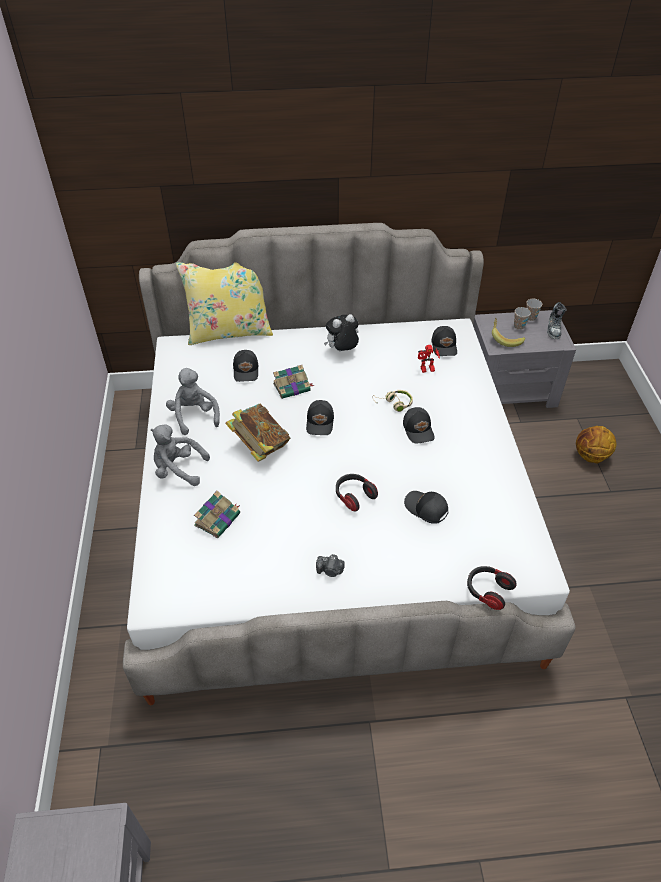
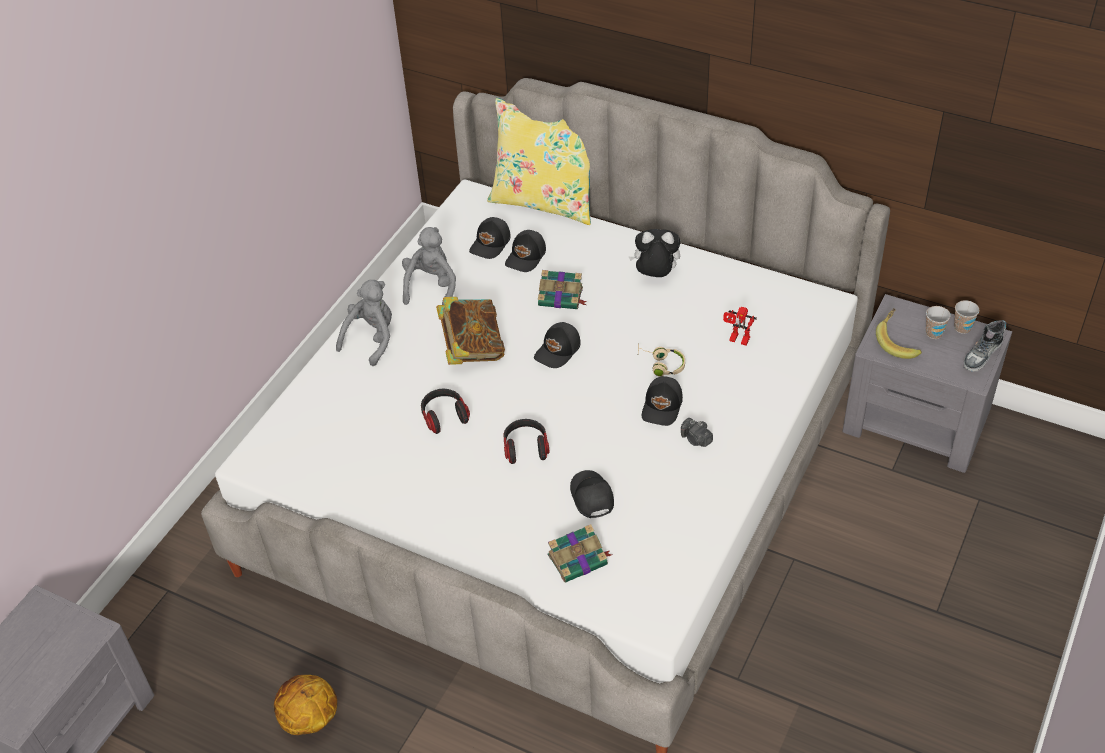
camera: 35 degrees right, 0 degrees up
grey plush toy [151,424,210,486] -> grey plush toy turned 75 degrees clockwise [336,280,392,366]
book [194,491,240,538] -> book moved to [548,524,612,583]
camera [316,554,345,577] -> camera moved to [681,418,713,447]
black cap [431,326,457,356] -> black cap moved to [469,217,511,259]
headphones [467,566,517,610] -> headphones moved to [421,389,470,434]
basketball [576,426,616,463] -> basketball moved to [274,675,337,735]

